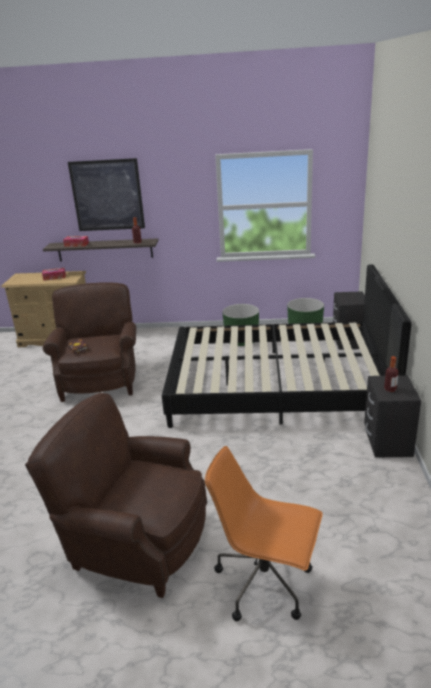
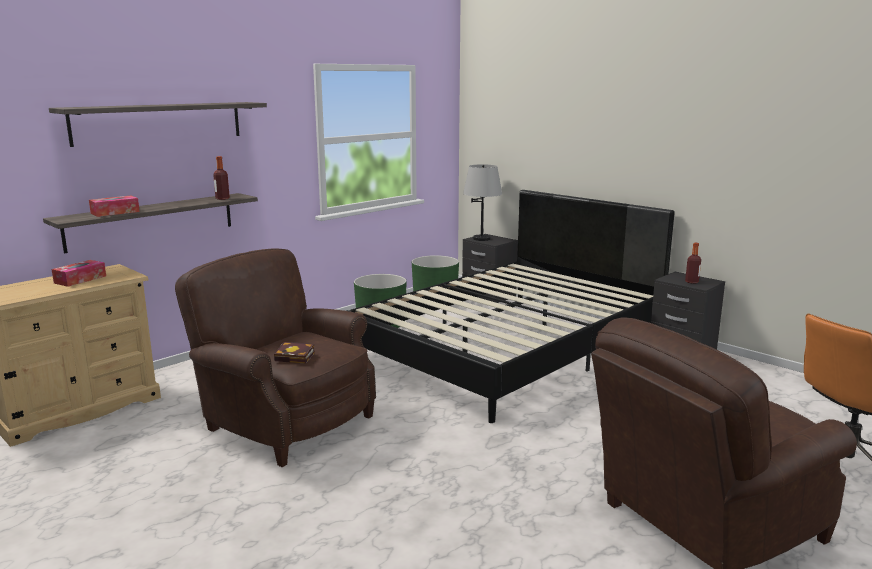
camera: 50 degrees left, 10 degrees down
picture [68,158,145,231] -> shelf [49,102,267,147]
none -> grey table lamp [463,164,502,241]

